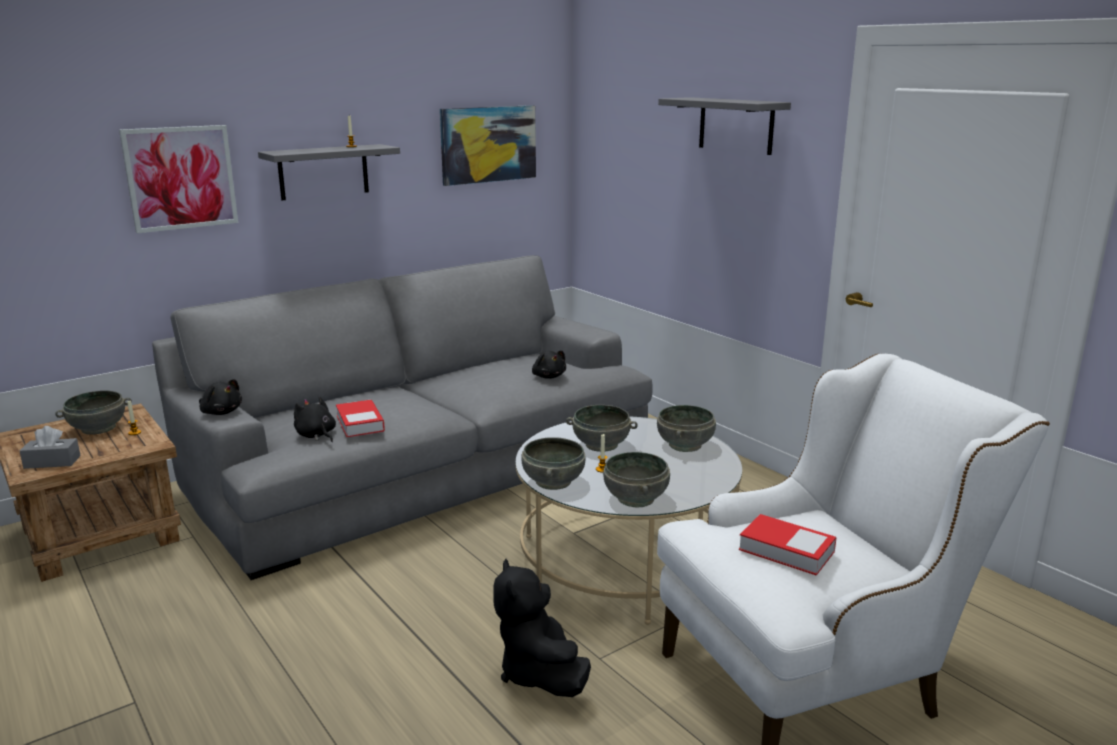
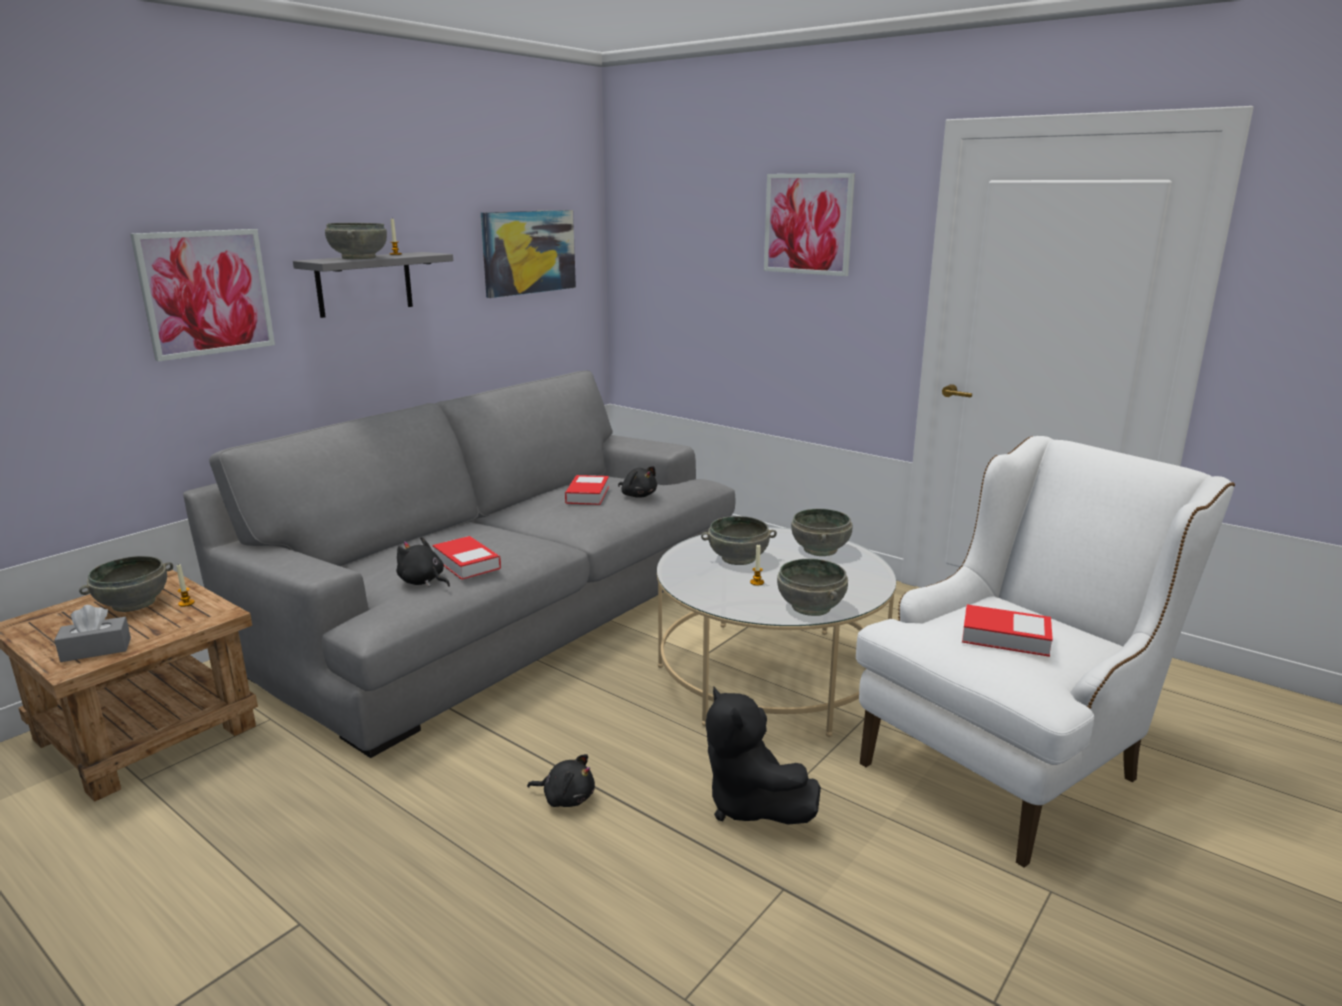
camera: 15 degrees left, 0 degrees up
black plush toy [199,379,242,415] -> black plush toy moved to [527,754,595,807]
grey bowl [521,437,585,490] -> grey bowl moved to [325,223,387,259]
grey shelf [658,97,791,155] -> picture [764,173,855,276]
none -> book [565,475,609,505]

